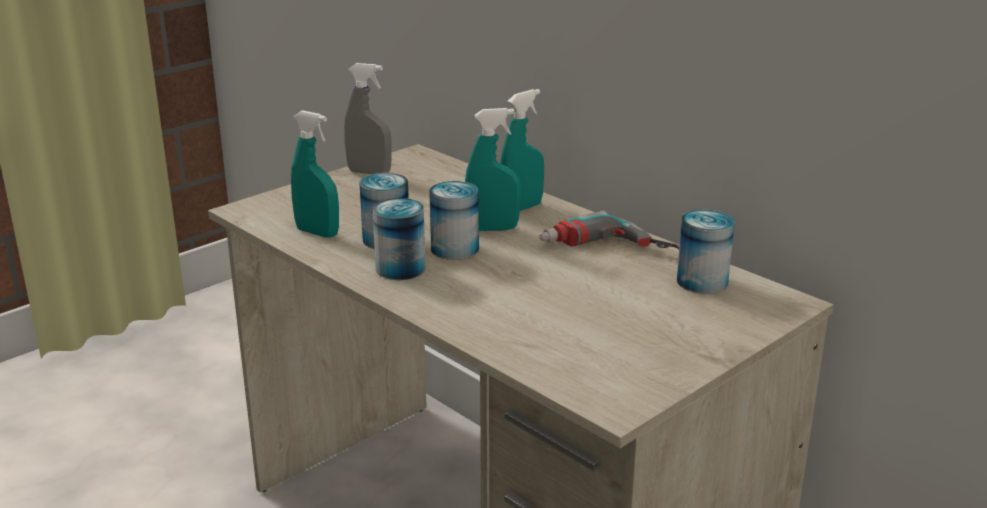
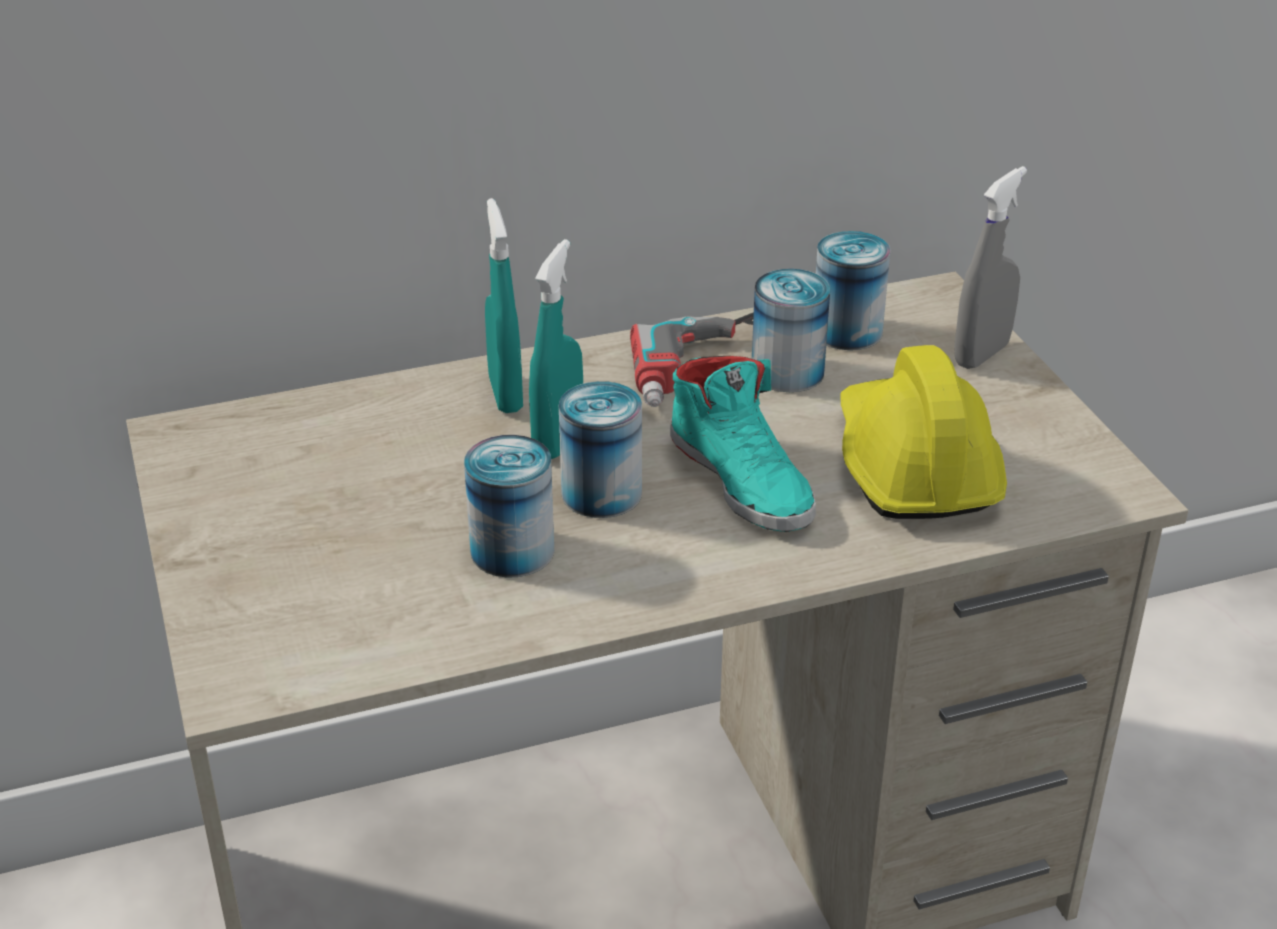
camera: 65 degrees left, 10 degrees up
turquoise spray bottle [291,110,339,238] -> none
grey spray bottle [344,63,392,174] -> grey spray bottle moved to [954,166,1027,369]
can [373,198,426,280] -> can moved to [752,269,830,392]
none -> turquoise shoe [670,356,816,532]
none -> yellow hard hat [841,345,1007,519]

